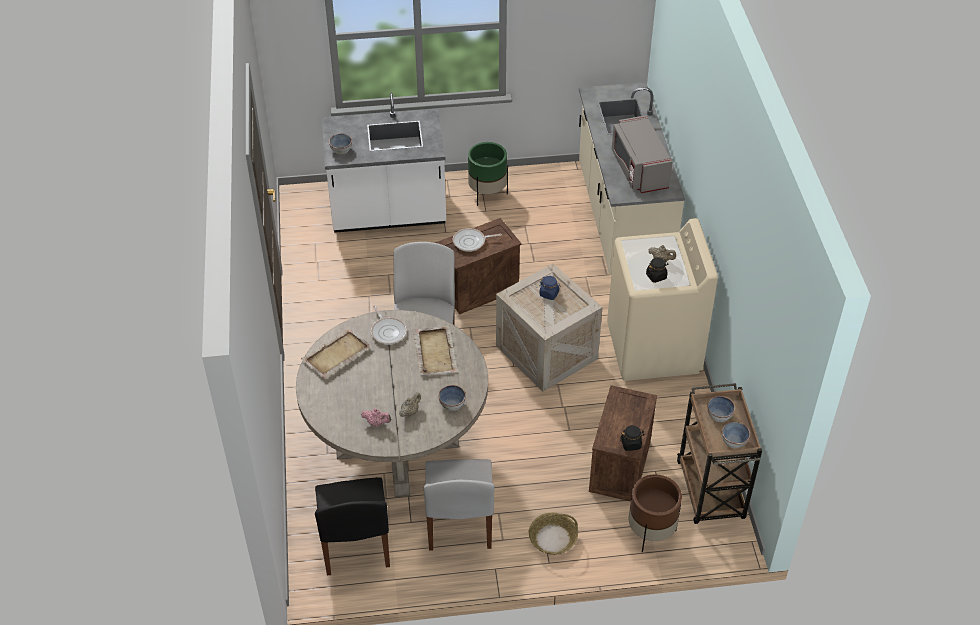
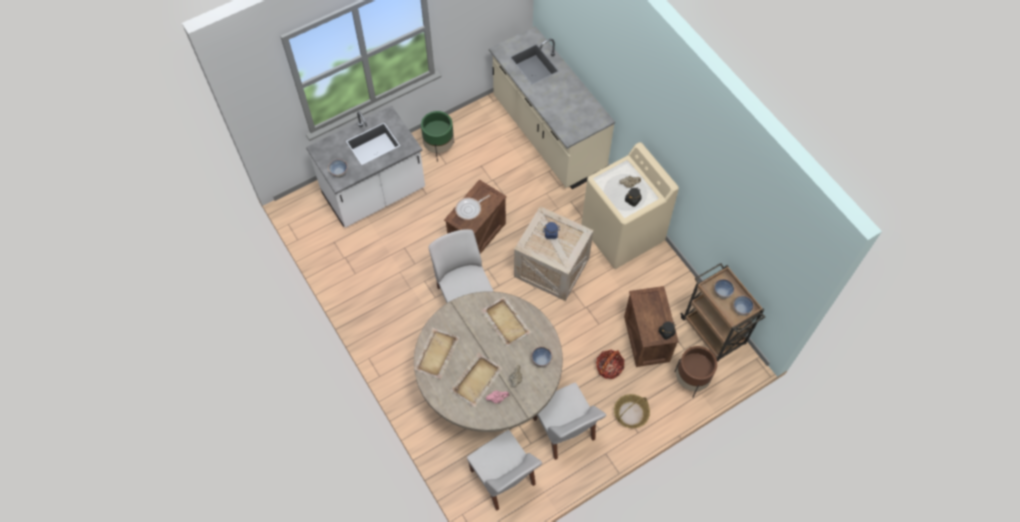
camera: 25 degrees left, 15 degrees up
black chair [315,477,390,576] -> white chair [467,430,542,510]
frying pan [371,305,407,345] -> none
grey microwave [612,115,672,193] -> none
none -> beige tray [450,352,503,407]
none -> basket [596,350,625,379]

